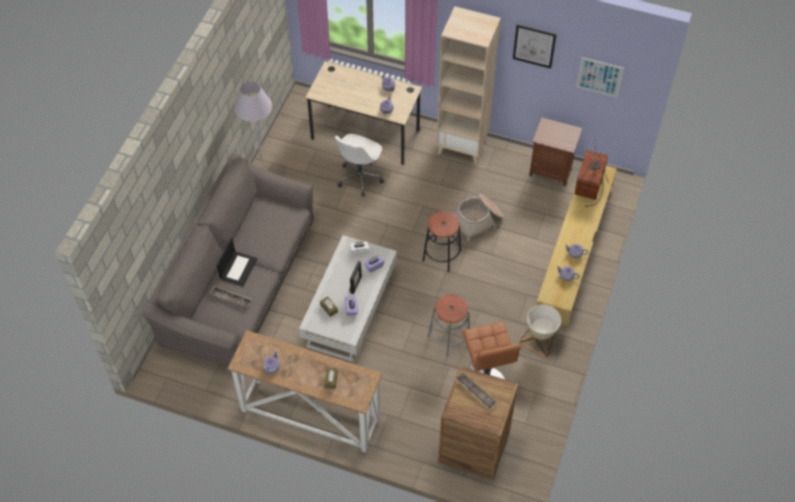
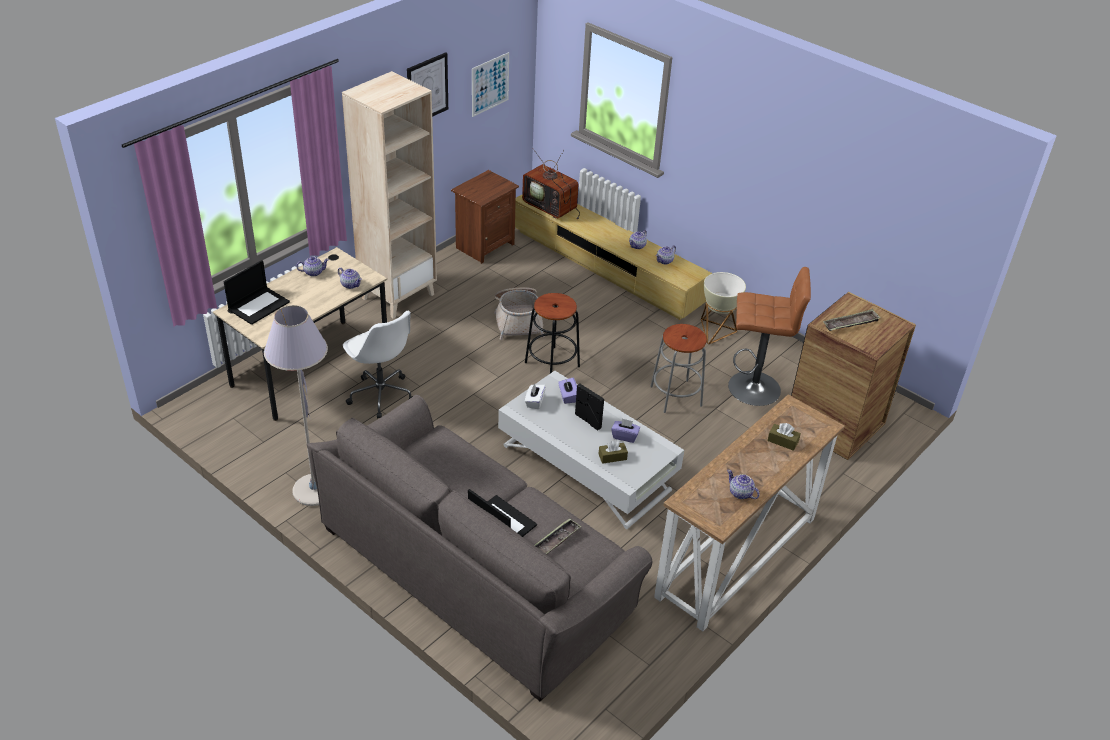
camera: 70 degrees left, 15 degrees down
none -> laptop [223,260,290,325]

